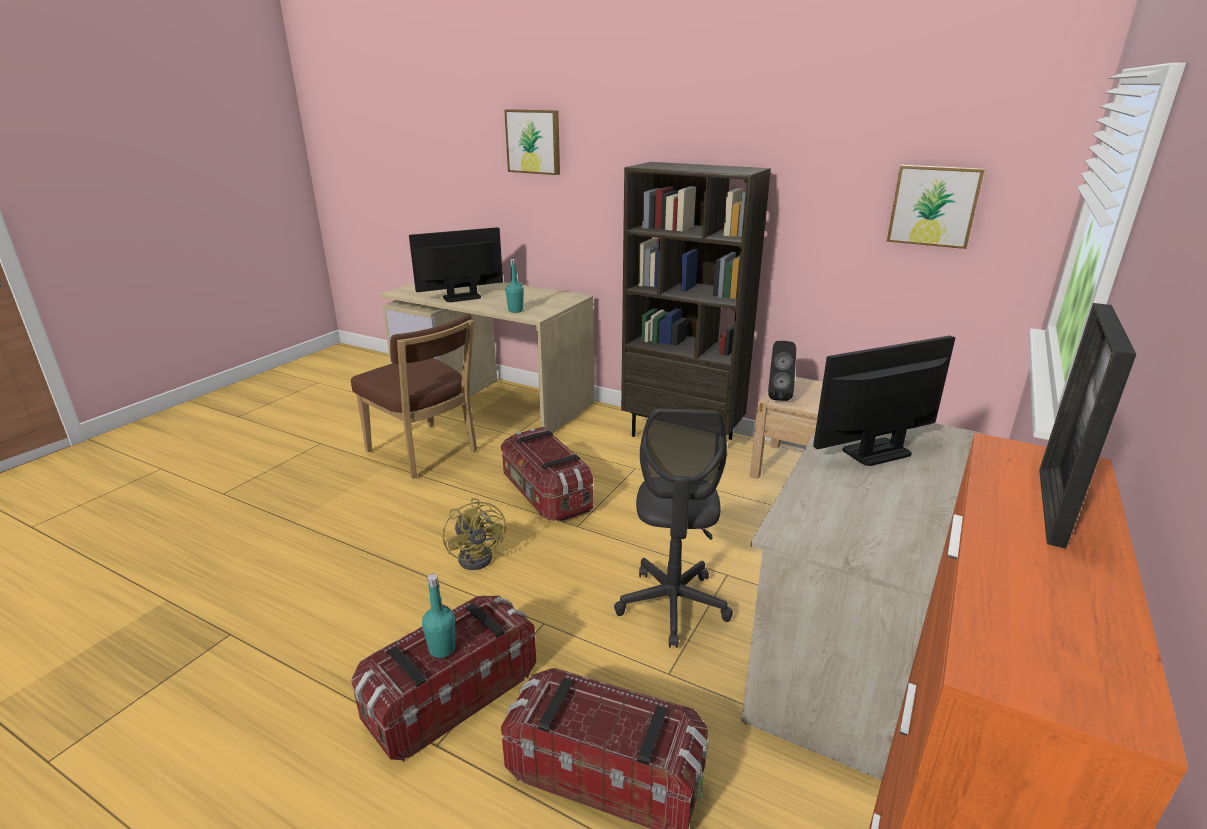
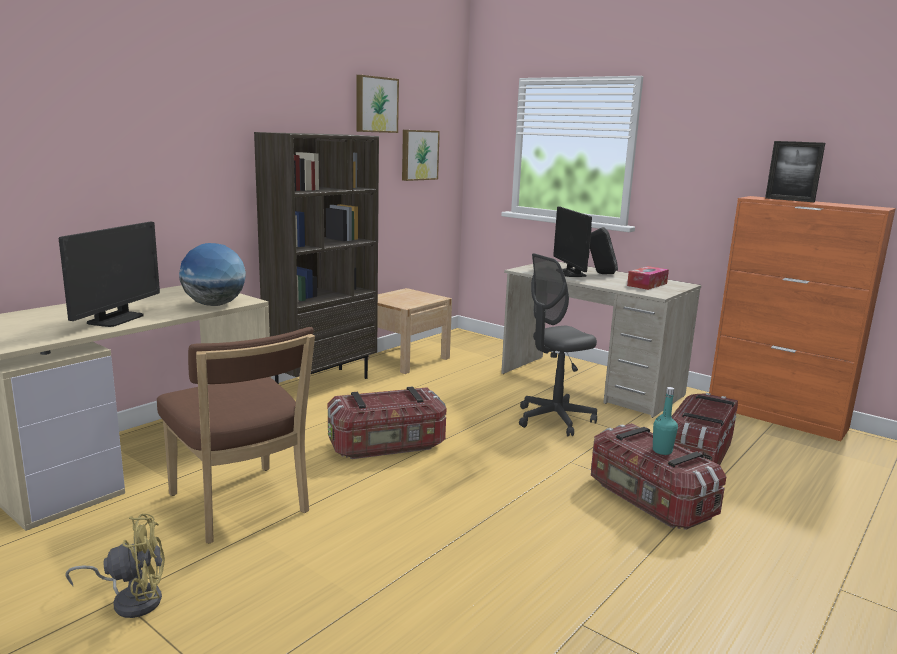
camera: 80 degrees left, 10 degrees down
brown chair [351,314,477,478] -> brown chair turned 90 degrees clockwise [157,327,315,543]
monitor [409,227,503,302] -> monitor turned 150 degrees counterclockwise [59,222,160,327]
yellow fan [443,498,506,570] -> yellow fan moved to [65,514,165,618]
picture [504,109,560,175] -> picture moved to [357,75,399,133]
turquoise bottle [505,259,524,313] -> globe [179,243,246,306]
grey office chair [614,409,733,648] -> grey office chair turned 135 degrees clockwise [519,253,597,436]
black speaker [768,341,796,401] -> black speaker moved to [590,227,618,274]
none -> tissue box [627,266,669,290]

